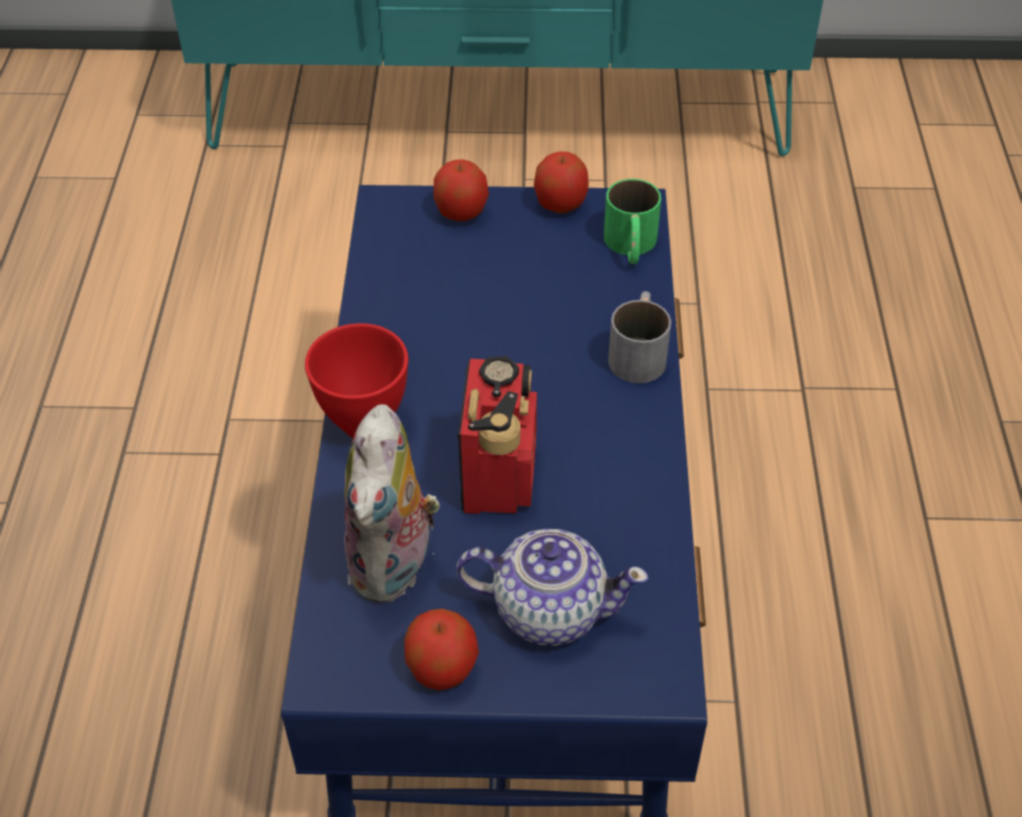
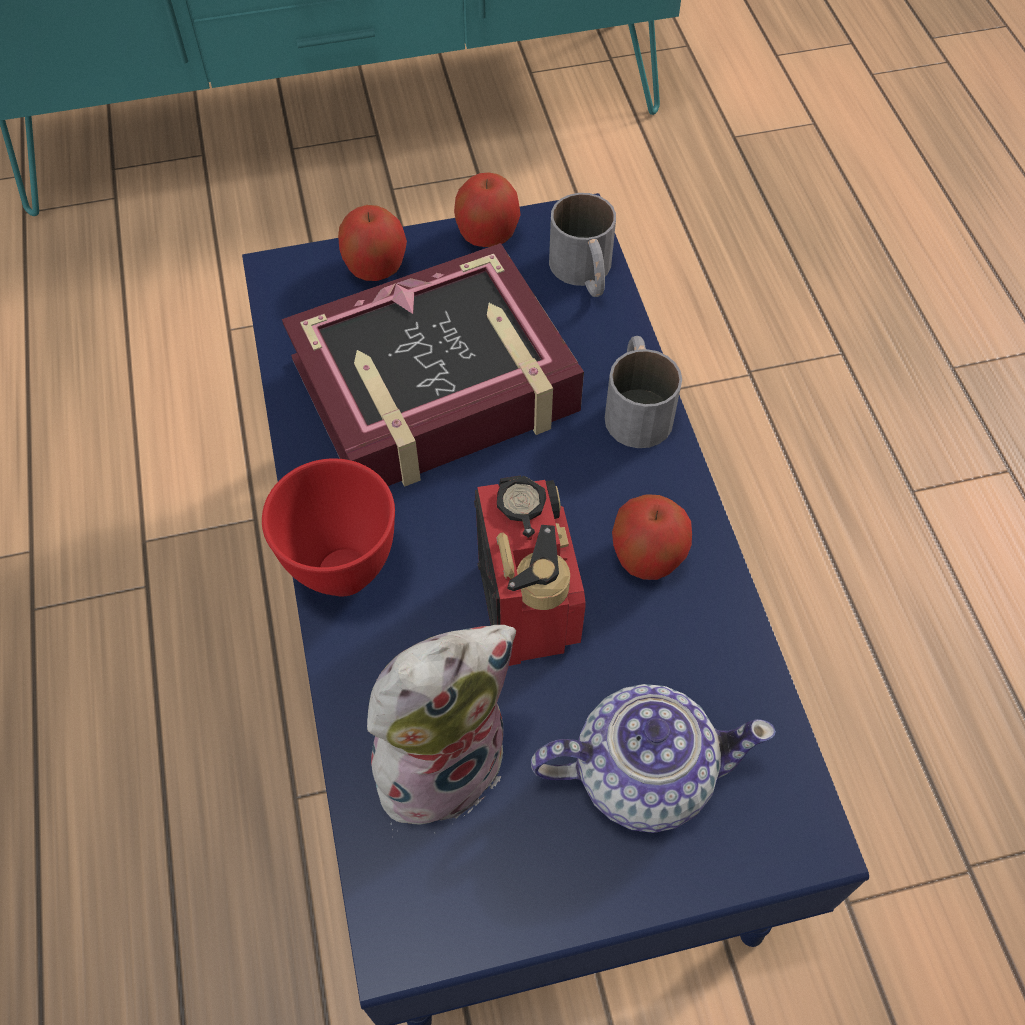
camera: 15 degrees left, 10 degrees up
plush toy [344,404,440,602] -> plush toy turned 120 degrees counterclockwise [367,625,516,837]
apple [404,608,479,690] -> apple moved to [612,494,692,580]
green mug [604,179,661,264] -> grey mug [549,193,616,297]
none -> book [282,243,584,487]

